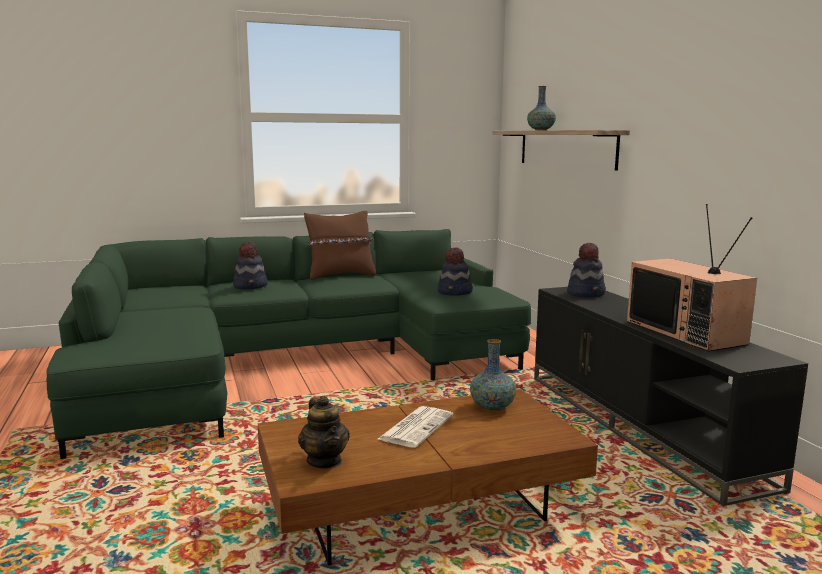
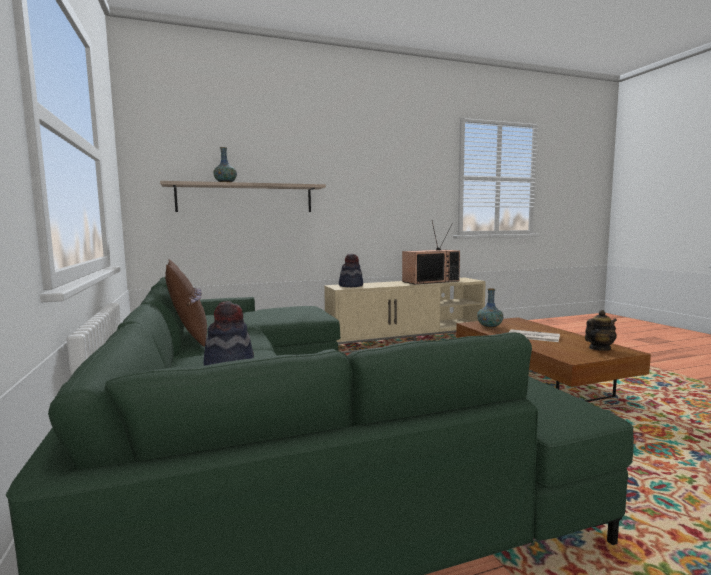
camera: 90 degrees left, 5 degrees down
hat [438,247,473,296] -> none
black tv stand [534,287,808,506] -> beige tv stand [324,277,486,353]

